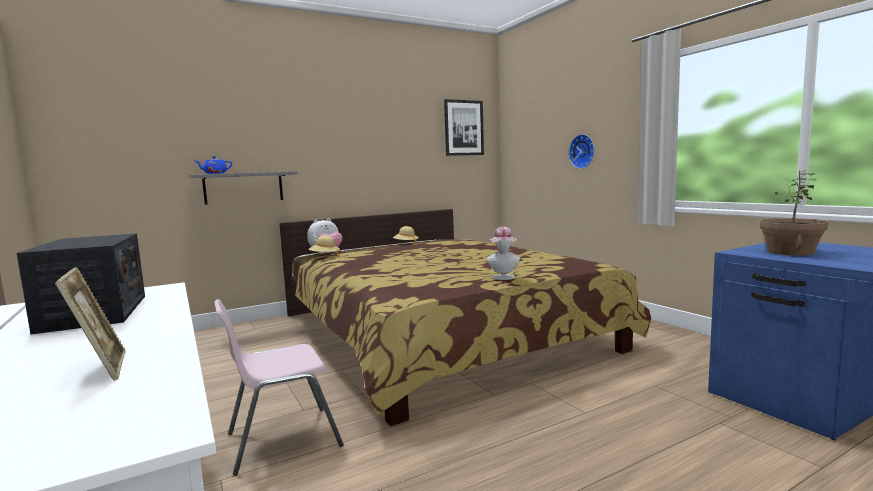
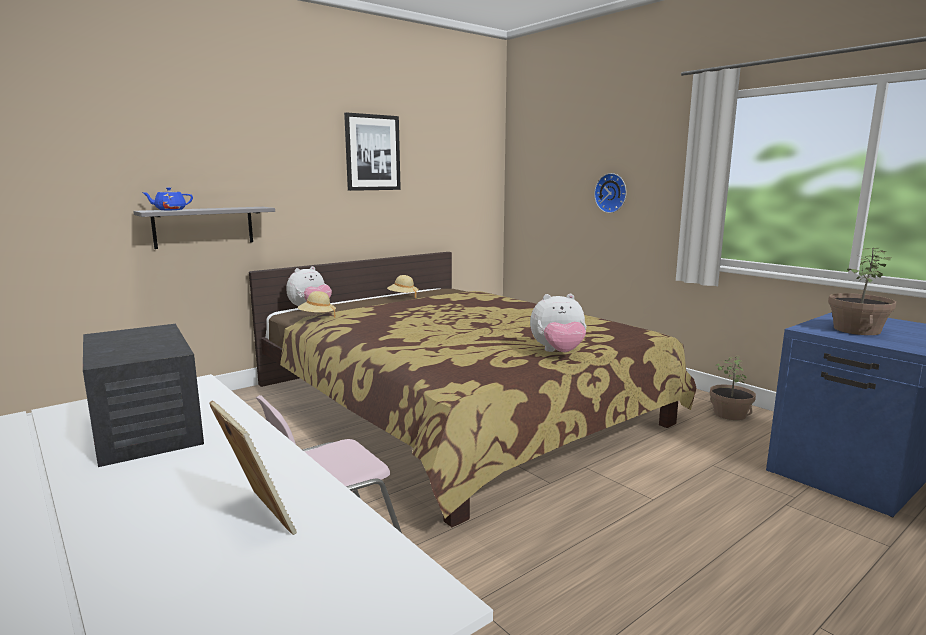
camera: 10 degrees left, 5 degrees up
picture [444,99,484,156] -> picture moved to [344,112,401,191]
hat [487,227,520,280] -> plush toy [530,294,586,352]
none -> potted plant [710,355,756,420]

